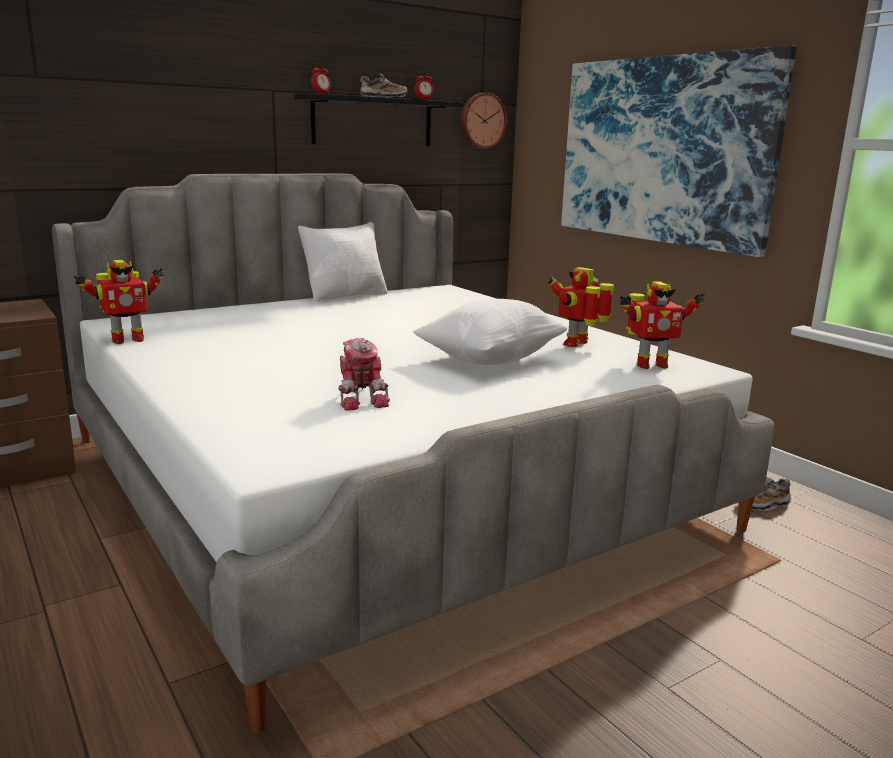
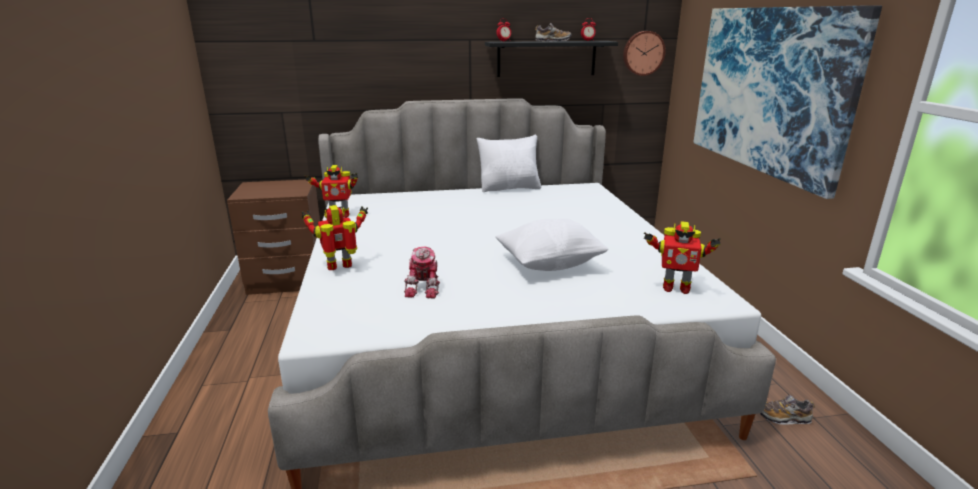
camera: 25 degrees right, 5 degrees up
toy robot [548,267,614,347] -> toy robot moved to [301,205,368,270]

